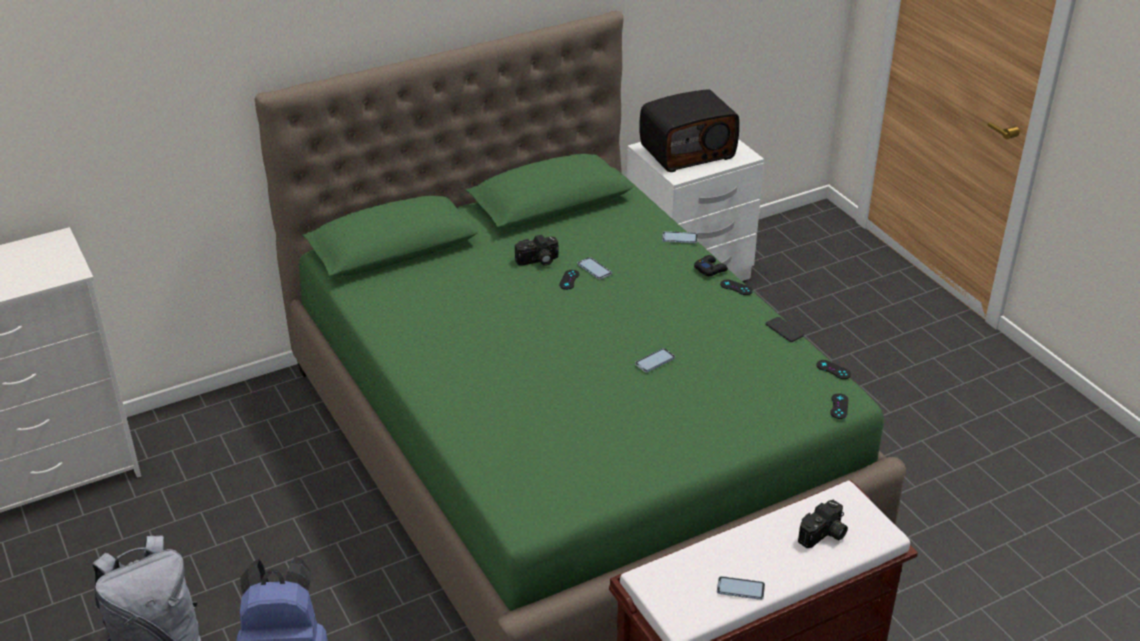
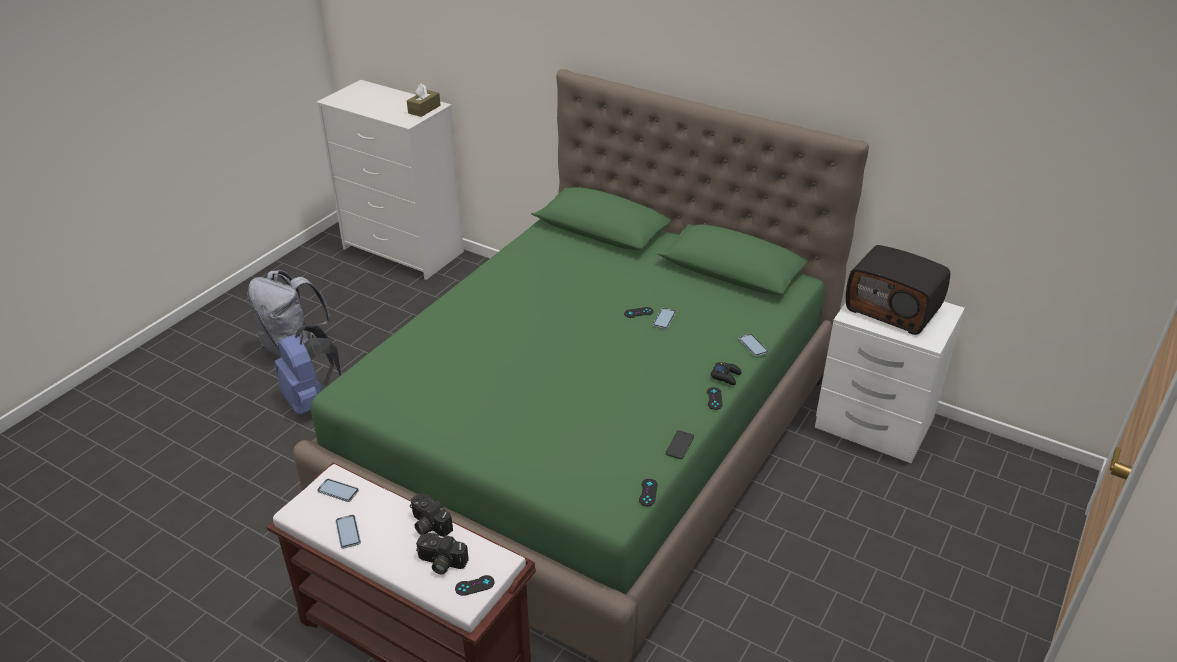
camera: 60 degrees right, 0 degrees up
camera [515,235,558,266] -> camera moved to [410,493,453,537]
phone [635,348,675,373] -> phone moved to [317,479,359,502]
black game controller [830,393,848,419] -> black game controller moved to [455,575,495,596]
none -> brown tissue box [407,84,441,117]

